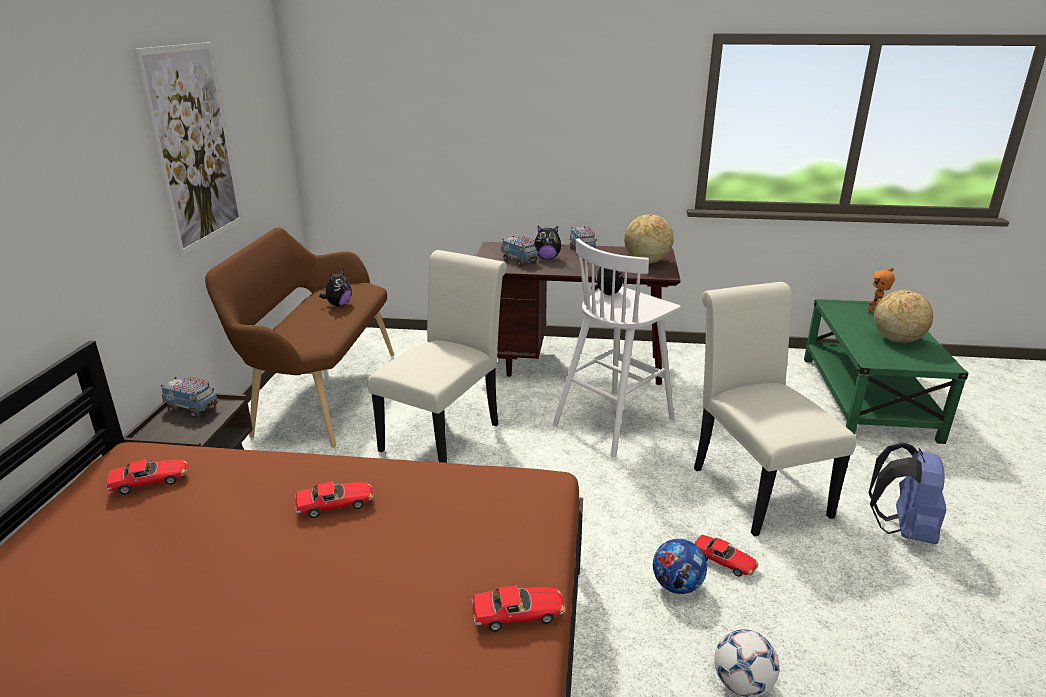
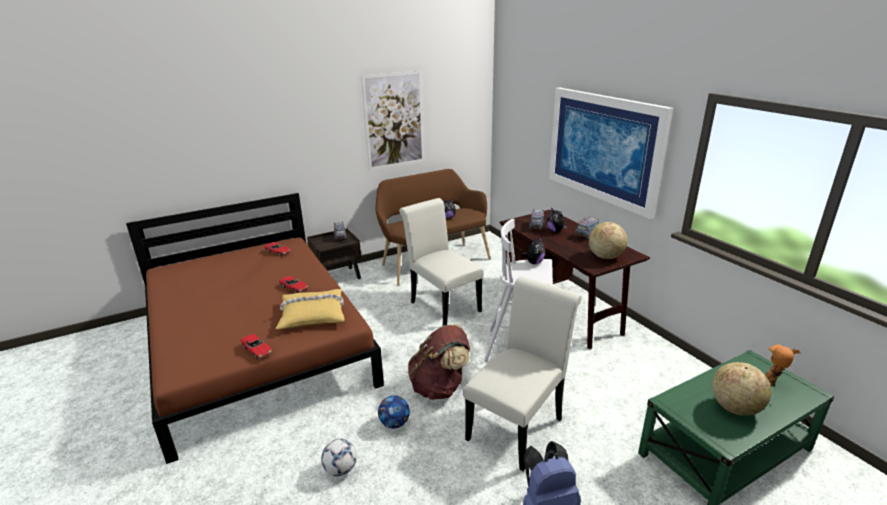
camera: 55 degrees right, 0 degrees up
white chair [367,250,507,463] -> white chair turned 120 degrees counterclockwise [399,198,484,326]
toy car [694,535,758,577] -> none
none -> yellow pillow [276,289,344,329]
none -> brown backpack [408,324,470,400]
none -> picture [549,88,673,219]

